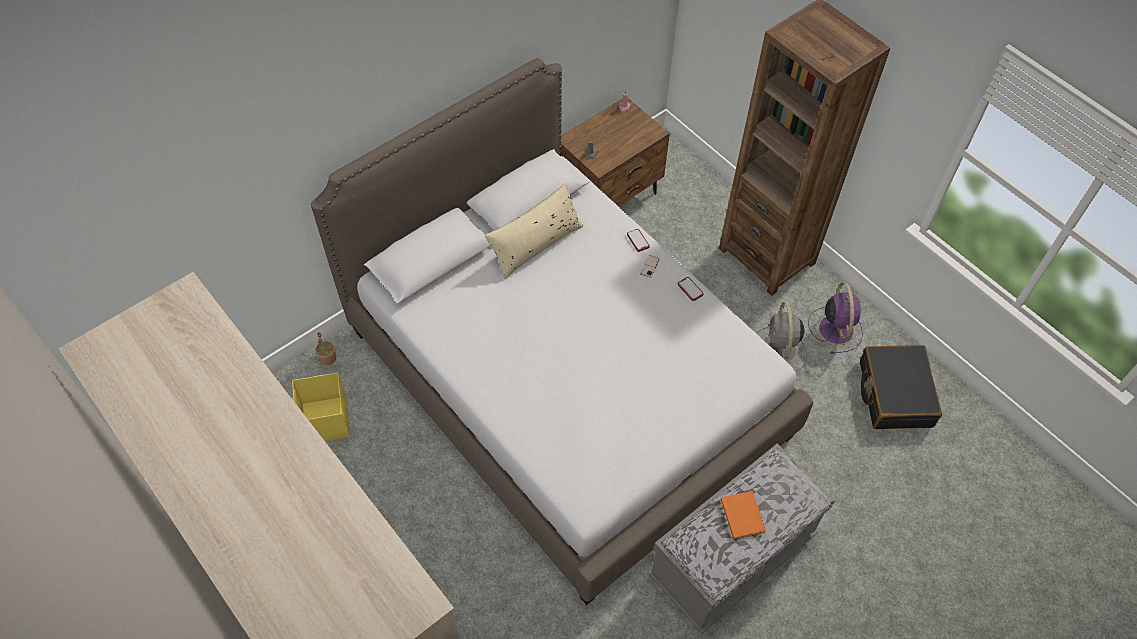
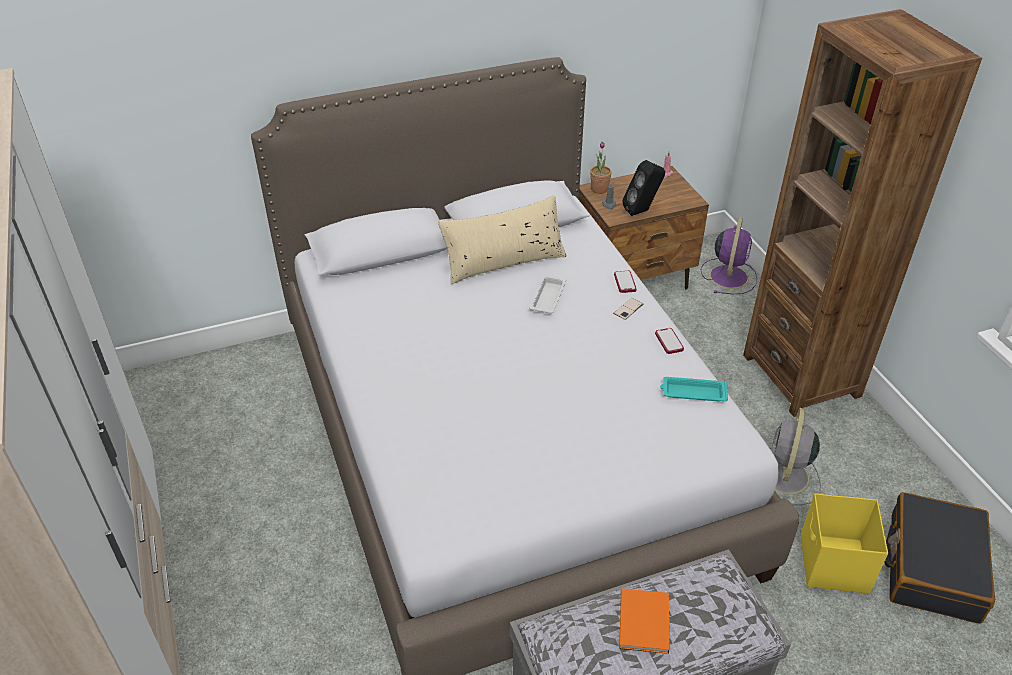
camera: 20 degrees right, 15 degrees down
yellow storage box [292,372,350,441] -> yellow storage box moved to [801,493,888,594]
potted plant [316,332,336,365] -> potted plant moved to [590,142,612,194]
purple fan [808,283,863,354] -> purple fan moved to [701,218,758,294]
none -> white tray [529,275,566,314]
none -> black speaker [622,160,665,216]
none -> turquoise tray [660,377,728,401]

